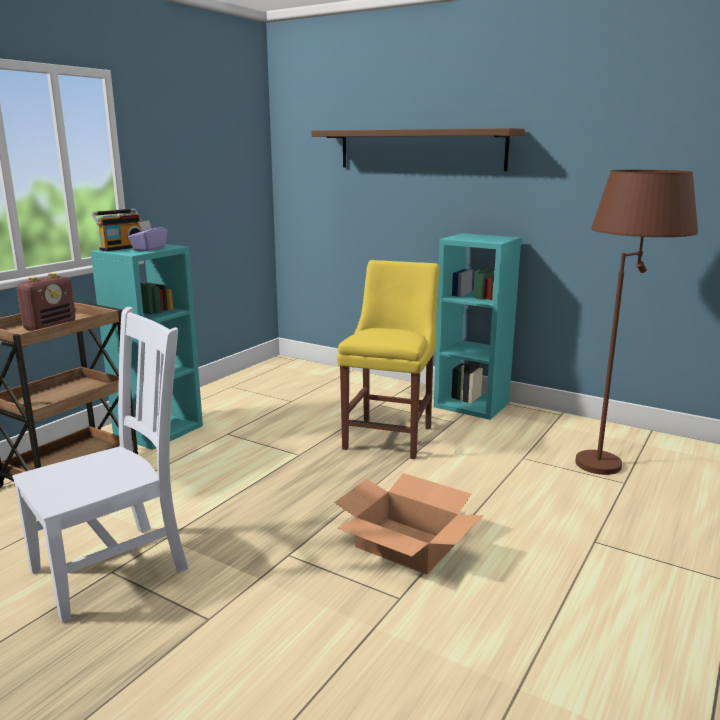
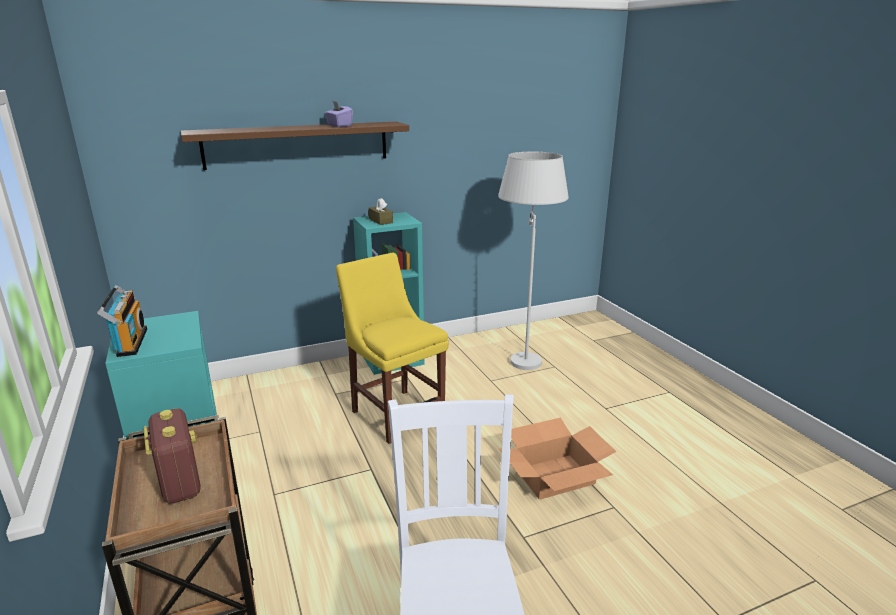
camera: 55 degrees left, 5 degrees up
purple tissue box [128,220,167,251] -> purple tissue box moved to [324,101,353,127]
brown floor lamp [575,170,698,475] -> white floor lamp [498,152,569,370]
none -> brown tissue box [369,198,393,225]

